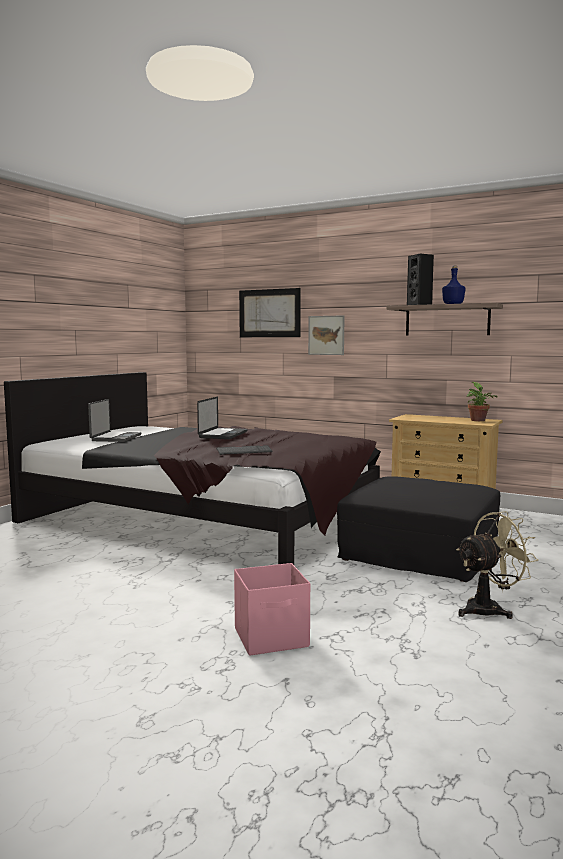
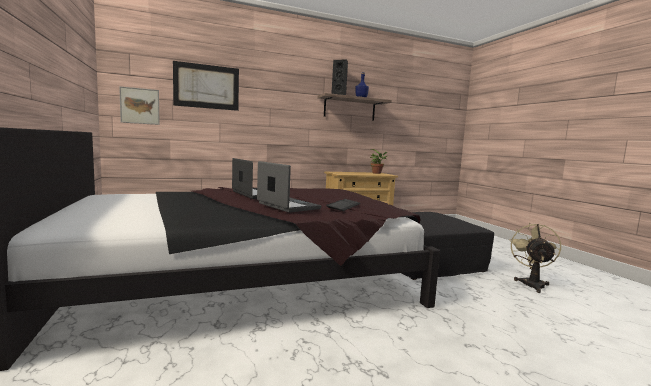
camera: 50 degrees left, 0 degrees up
laptop [88,399,141,442] -> laptop moved to [257,161,322,213]
pink storage box [234,563,310,656] -> none
picture [308,315,345,355] -> picture moved to [119,86,160,125]

